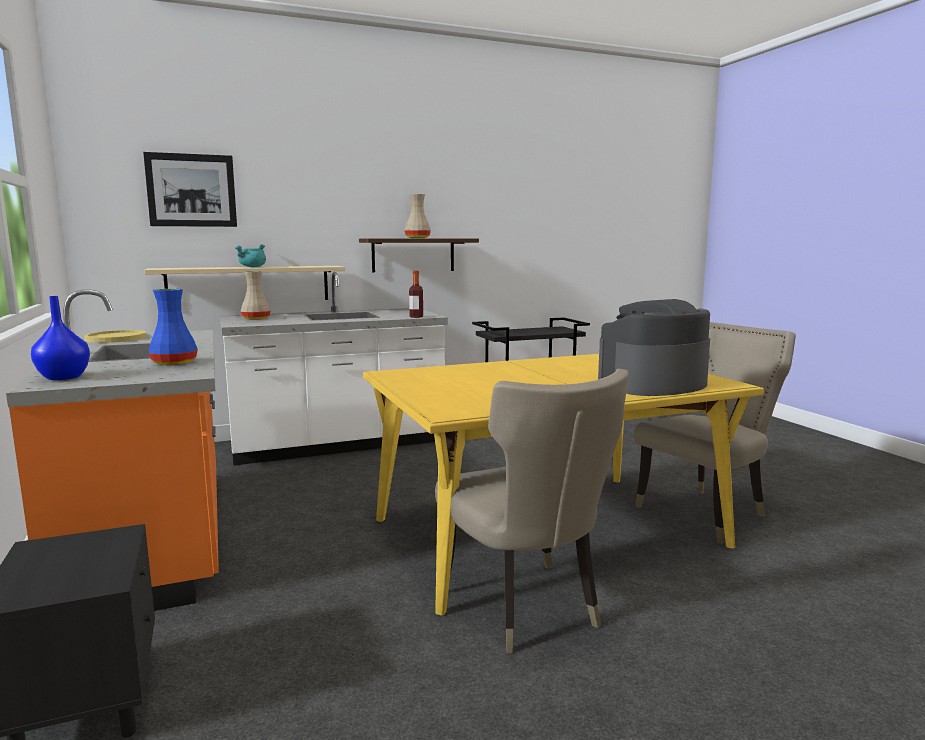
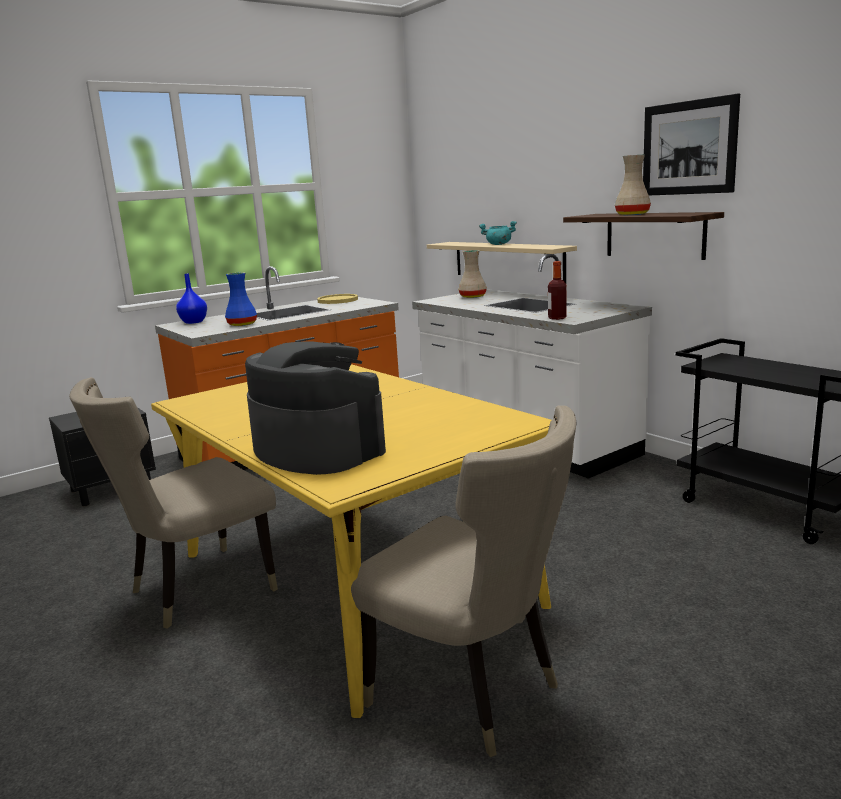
camera: 75 degrees right, 5 degrees up
picture [143,152,237,227] -> picture moved to [643,94,740,195]

